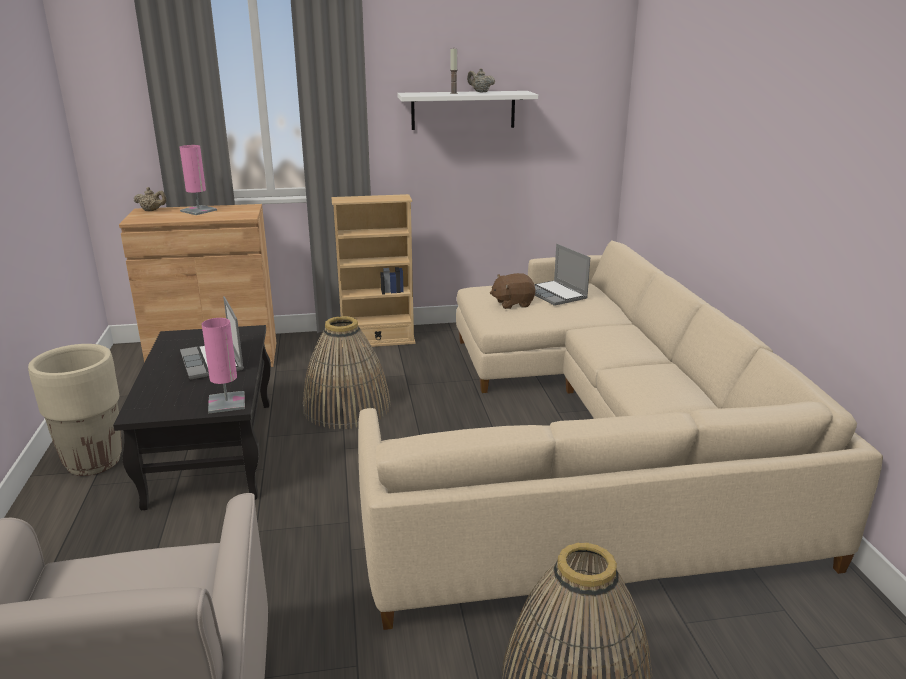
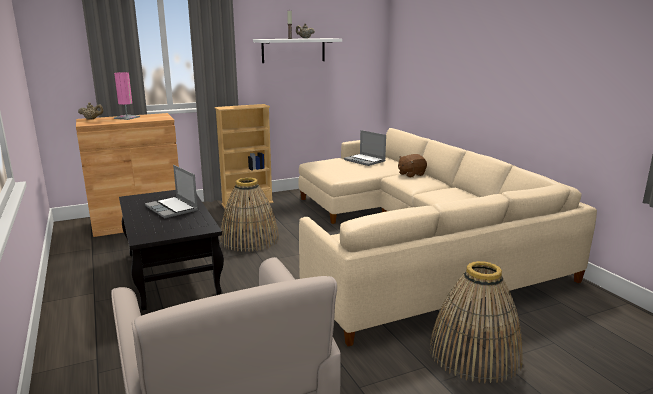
camera: 15 degrees left, 5 degrees down
beige planter [28,344,122,476] -> none
pink table lamp [202,318,245,414] -> none
brown plush toy [490,273,536,309] -> brown plush toy moved to [398,154,427,177]

